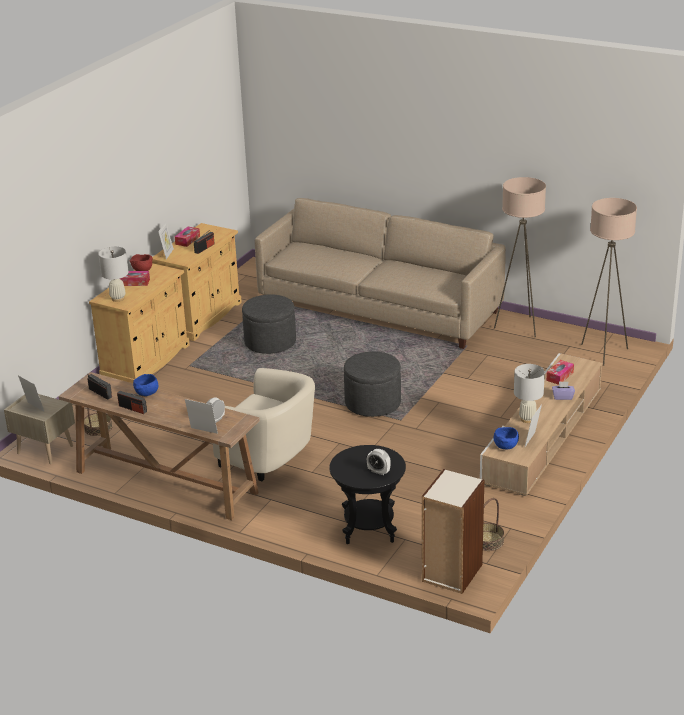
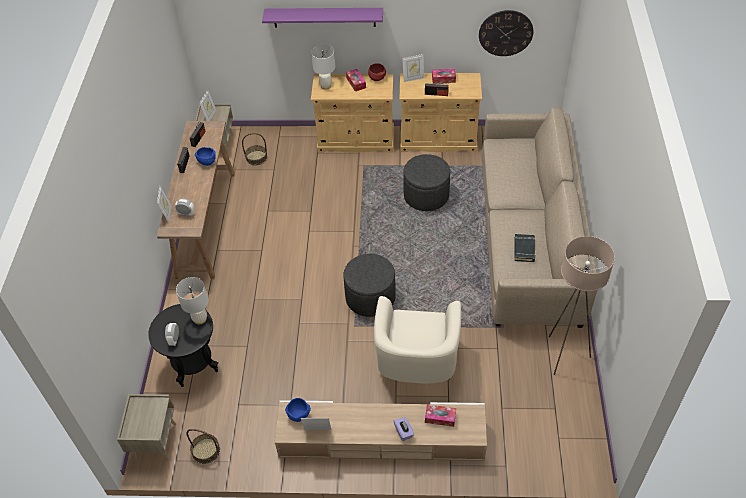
camera: 65 degrees right, 20 degrees up
beige armchair [213,368,315,482] -> beige armchair moved to [374,296,461,383]
bookcase [422,469,484,594] -> beige nightstand [117,394,176,461]
white table lamp [514,364,545,423] -> white table lamp moved to [176,277,209,325]
beige floor lamp [581,198,637,366] -> none
none -> purple shelf [262,8,383,27]
none -> wall clock [479,10,533,56]
none -> black book [515,234,535,262]

